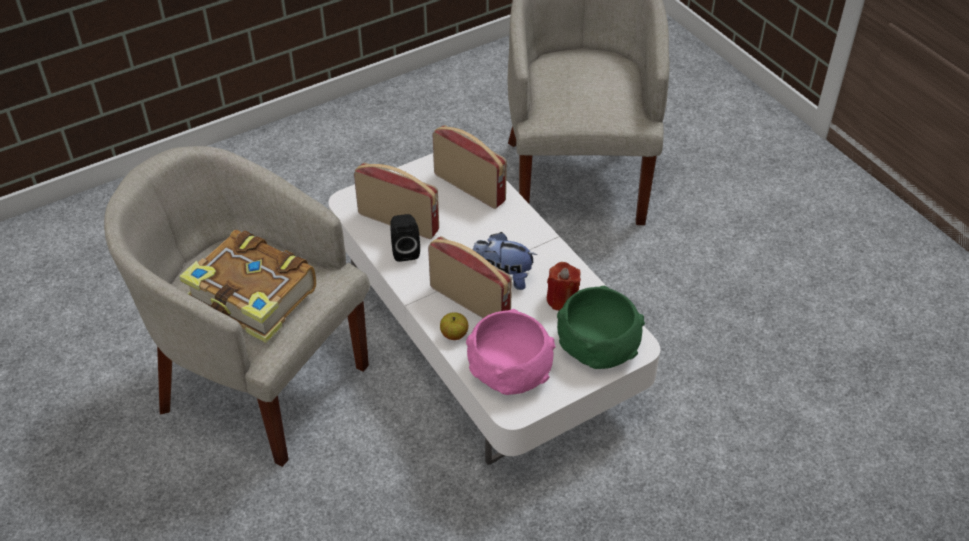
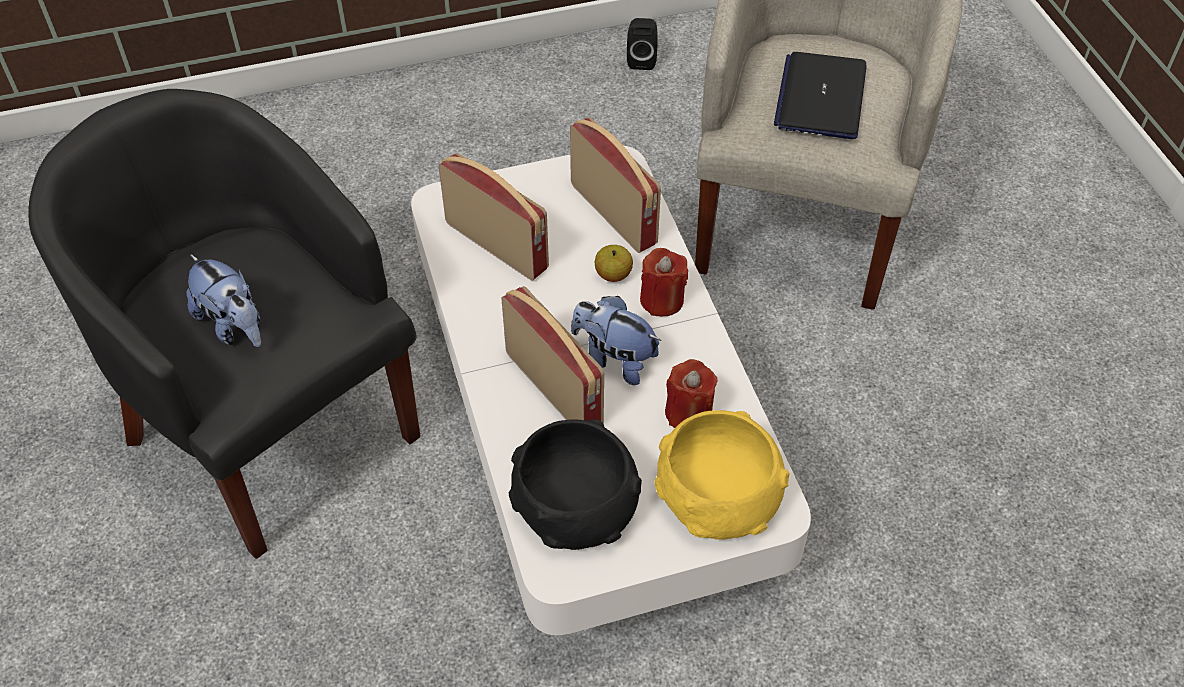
camera: 15 degrees right, 5 degrees up
beige armchair [104,146,370,467] -> black armchair [29,89,420,559]
book [179,230,316,343] -> plush toy [186,254,261,347]
black speaker [390,214,420,262] -> black speaker moved to [627,18,658,70]
apple [440,312,468,340] -> apple moved to [595,245,633,282]
pink bowl [466,309,556,395] -> black bowl [509,419,642,550]
green bowl [557,286,645,369] -> yellow bowl [655,410,789,540]
none -> red candle [640,248,688,317]
none -> laptop [774,52,867,139]

